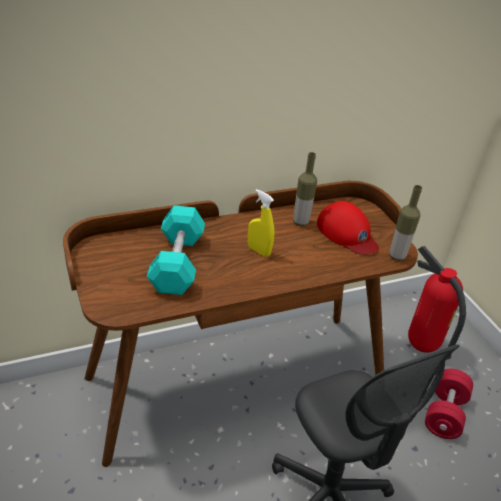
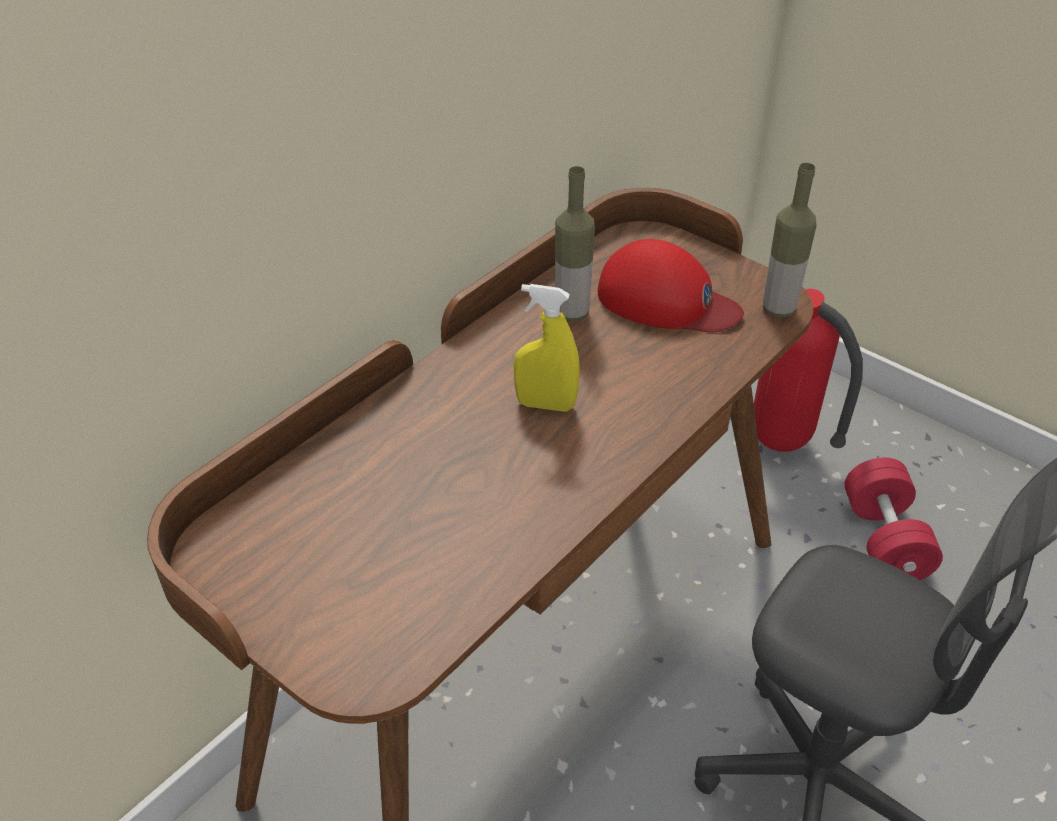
camera: 25 degrees left, 5 degrees up
turquoise dumbbell [147,205,205,295] -> none

